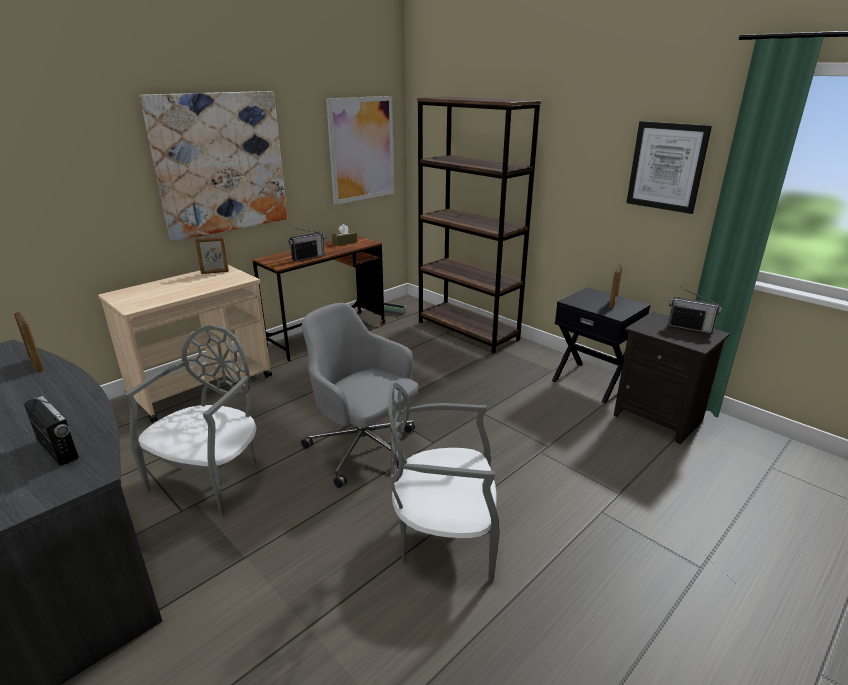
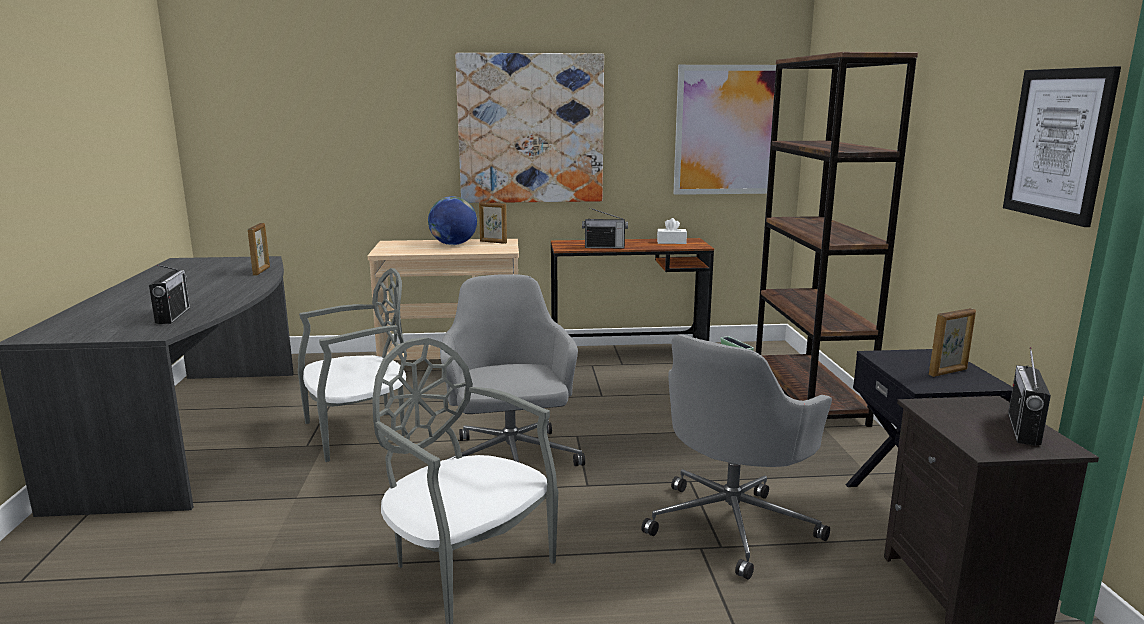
camera: 40 degrees right, 10 degrees down
brown tissue box [332,224,357,246] -> white tissue box [657,218,687,244]
radio [668,287,722,334] -> radio turned 45 degrees clockwise [1008,347,1051,446]
none -> globe [428,196,477,245]
none -> grey office chair [641,334,832,580]

